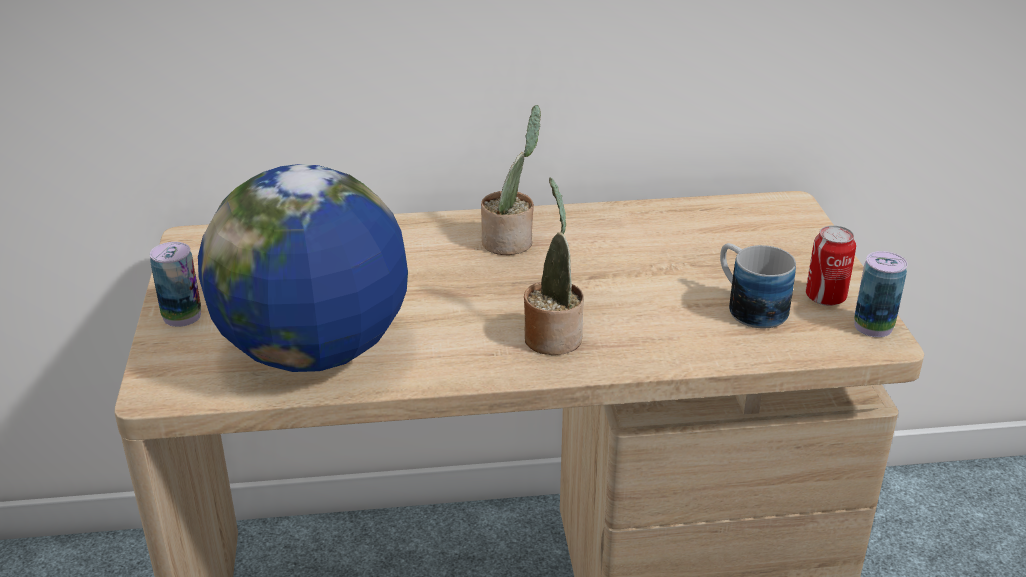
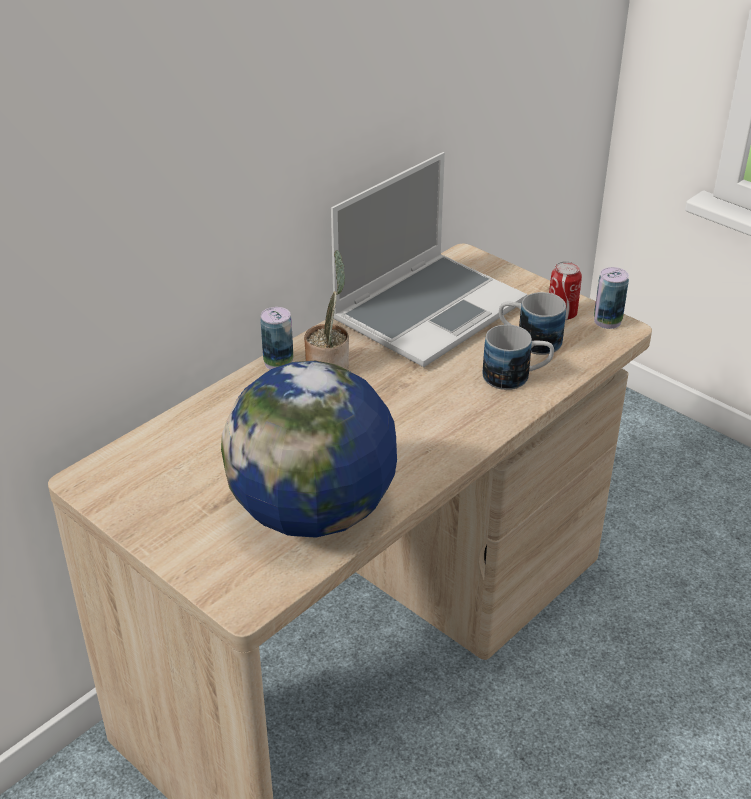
camera: 40 degrees left, 5 degrees up
can [150,242,201,327] -> can moved to [260,307,293,370]
potted plant [524,177,584,355] -> none
none -> laptop [331,152,527,367]
none -> mug [482,325,554,390]

